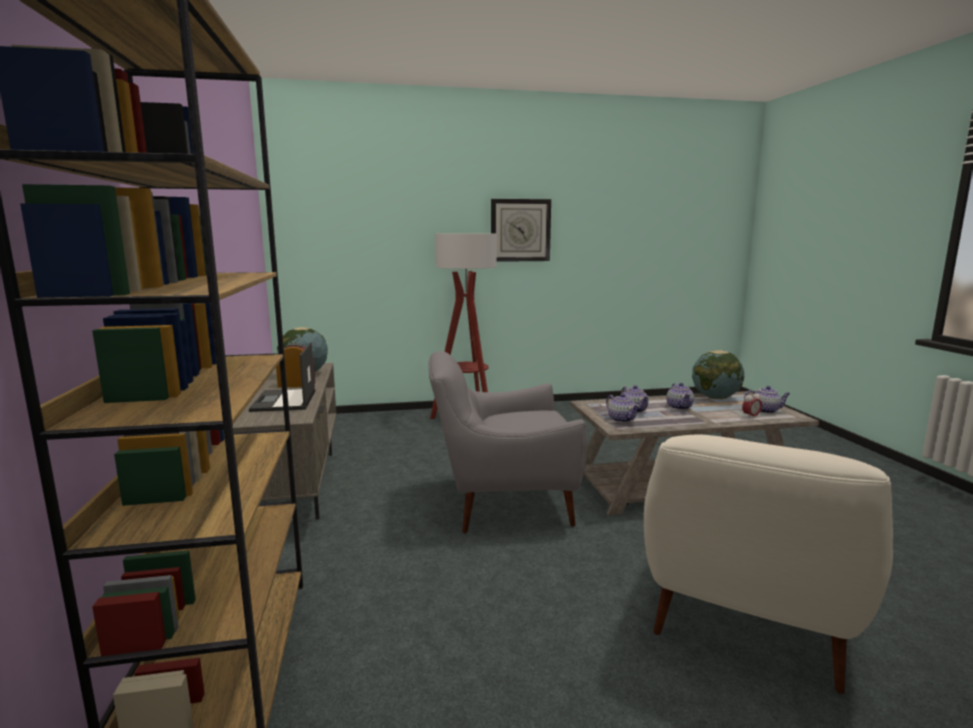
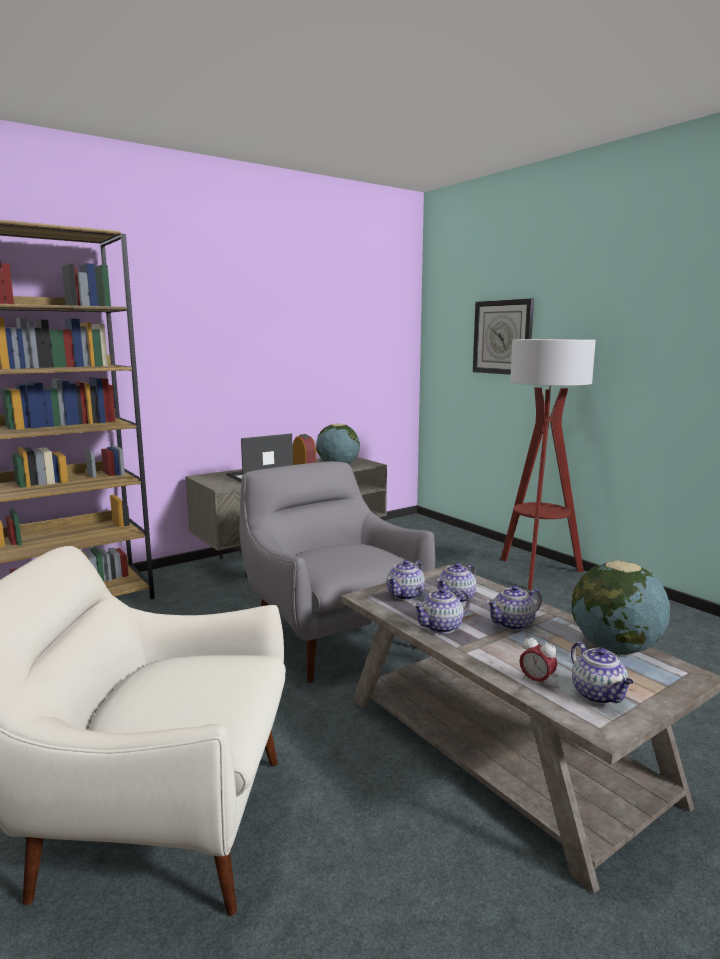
camera: 65 degrees right, 0 degrees up
wall clock [491,199,551,262] -> wall clock moved to [473,299,534,375]
none -> teapot [413,588,470,634]

